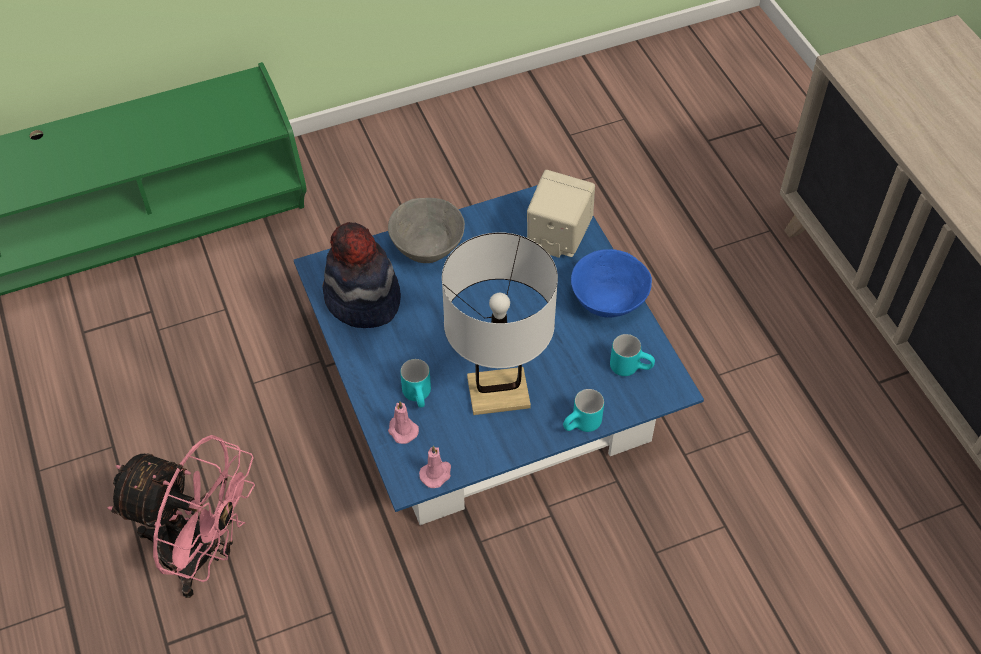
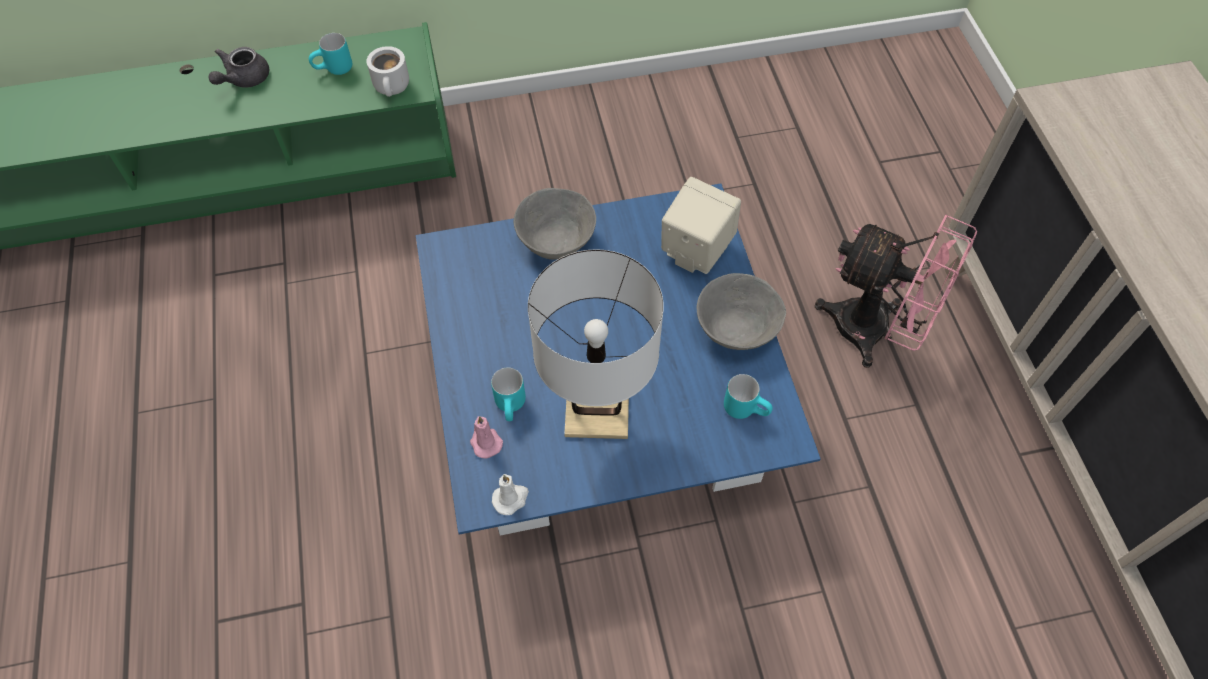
camera: 10 degrees right, 5 degrees up
pink fan [107,435,255,598] -> pink fan moved to [815,214,977,368]
hat [322,222,401,328] -> none
pink candle [419,445,451,488] -> white candle [492,474,529,515]
turquoise mug [563,389,604,432] -> turquoise mug moved to [309,33,352,75]
blue bowl [571,249,652,318] -> grey bowl [697,273,786,350]
none -> grey teapot [209,47,269,88]
none -> white mug [366,46,409,97]

